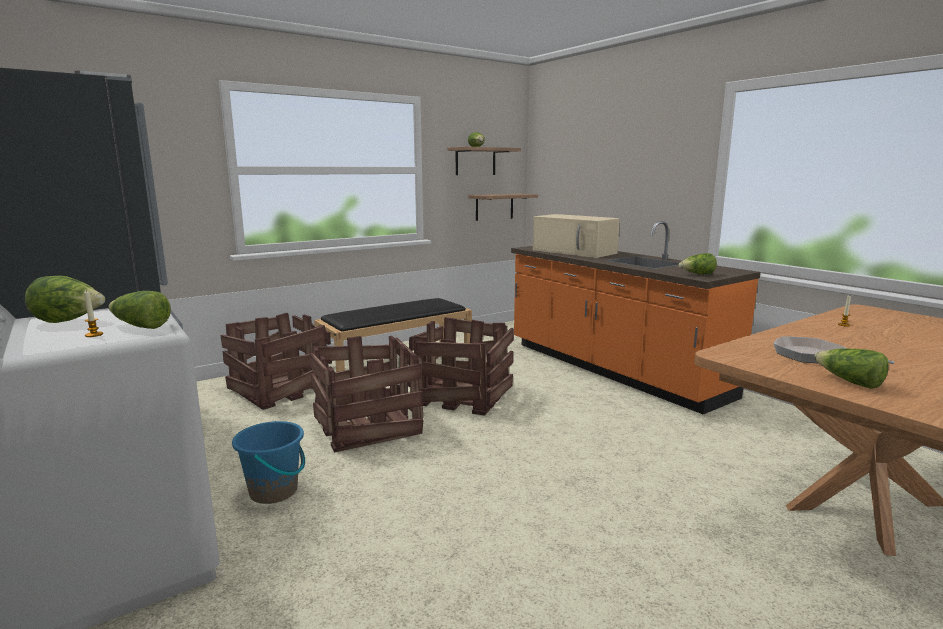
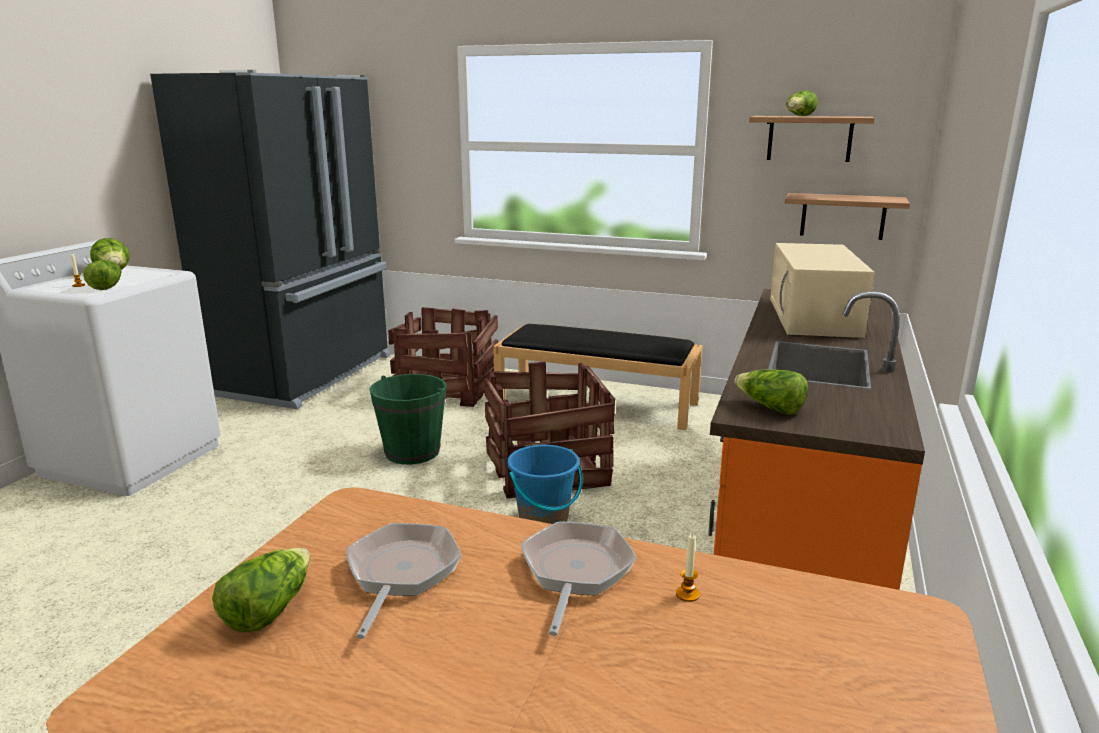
camera: 55 degrees right, 5 degrees up
blue bucket [232,421,305,504] -> blue bucket moved to [507,445,583,524]
crate [309,336,423,452] -> green bucket [369,374,446,464]
none -> frying pan [521,521,637,636]

